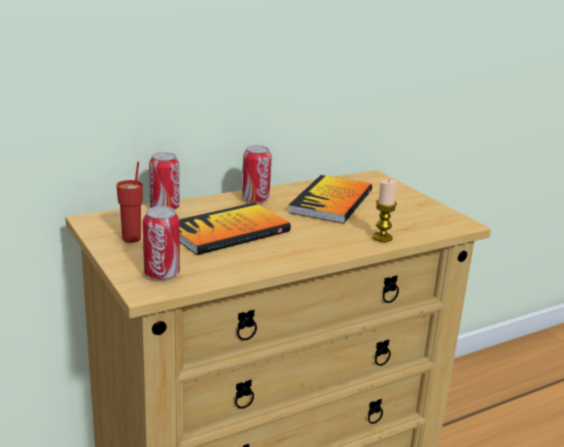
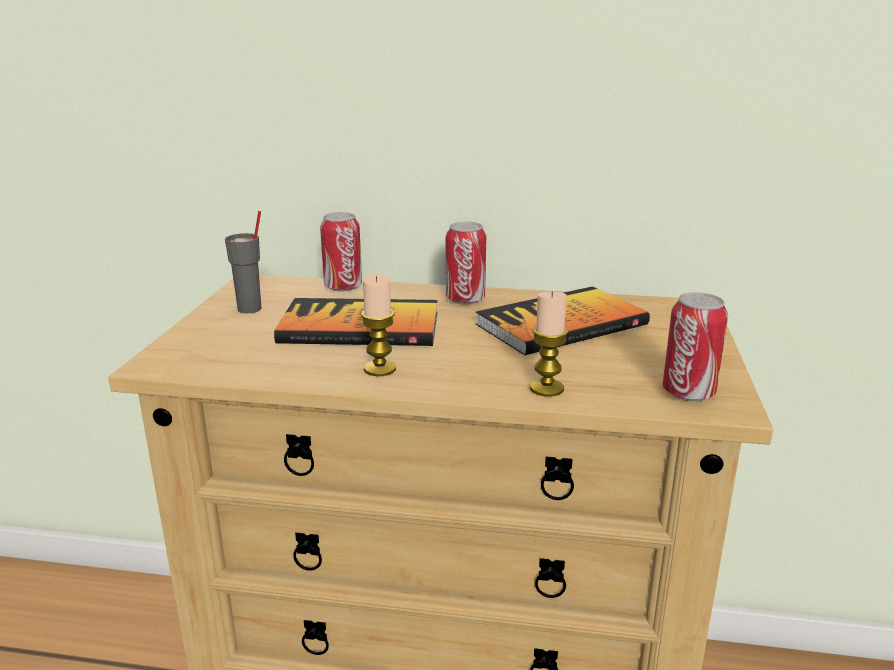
camera: 40 degrees right, 0 degrees up
red cup [116,161,143,243] -> grey cup [225,211,261,313]
can [142,206,180,280] -> can moved to [663,292,728,401]
none -> candle [361,274,396,376]

